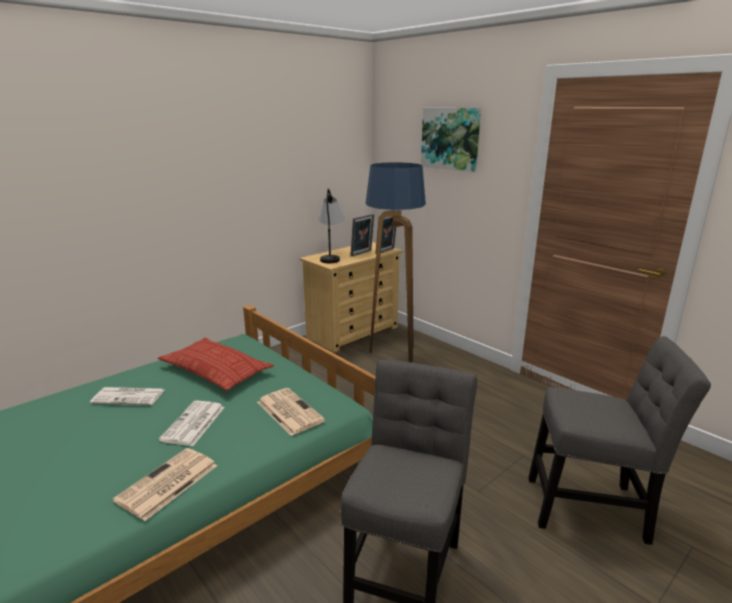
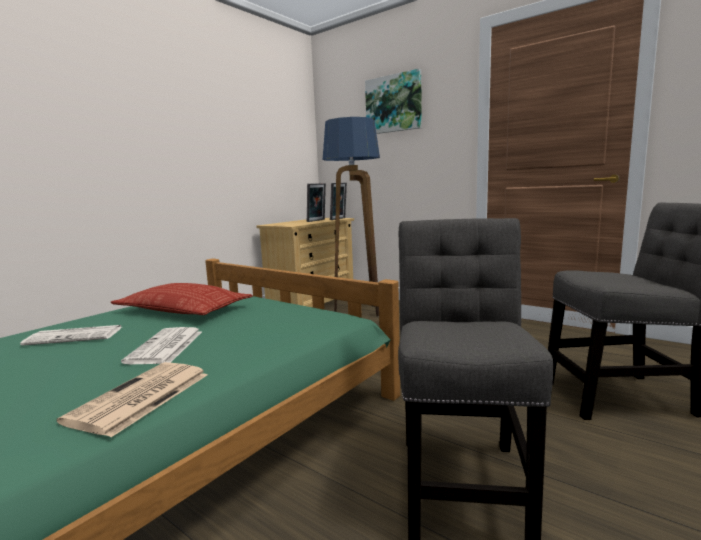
camera: 10 degrees left, 10 degrees down
newspaper [257,388,325,436] -> none
table lamp [318,189,344,263] -> none

